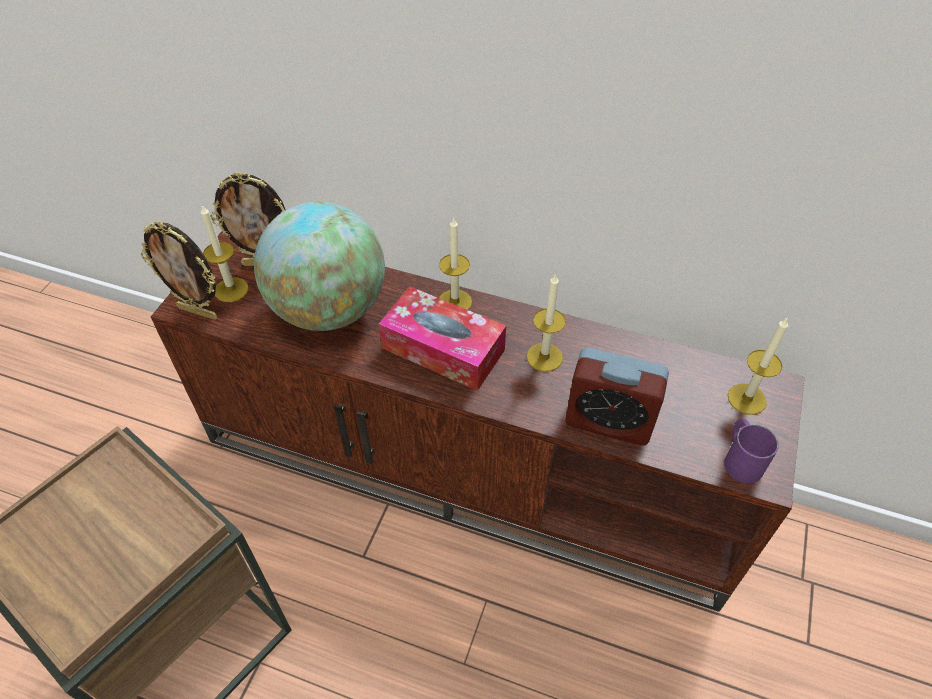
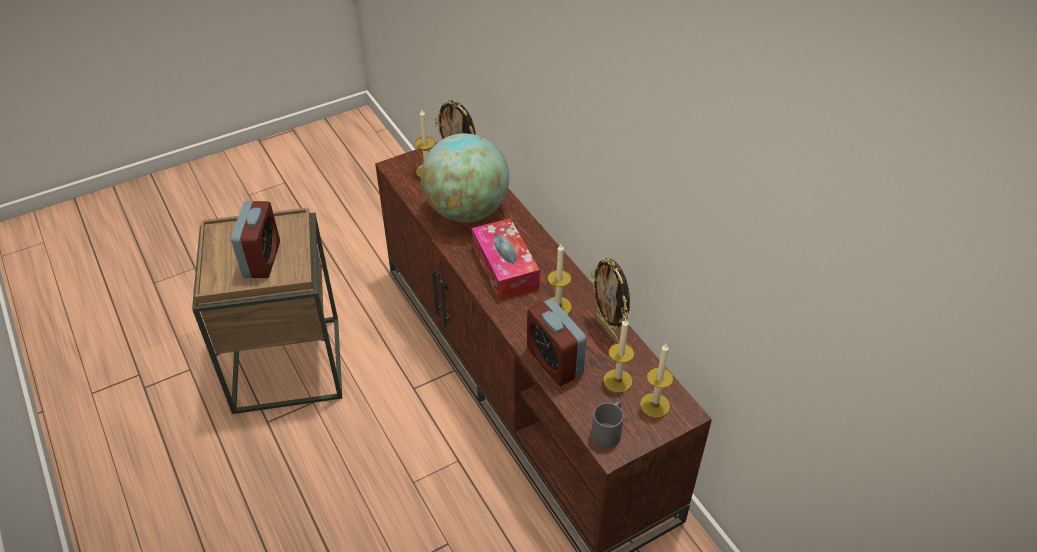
camera: 40 degrees right, 5 degrees down
picture frame [141,222,217,320] -> picture frame moved to [591,257,630,341]
candle [439,217,472,310] -> candle moved to [603,319,634,393]
purple mug [724,419,779,483] -> grey mug [591,401,624,448]
none -> alarm clock [231,201,280,278]

